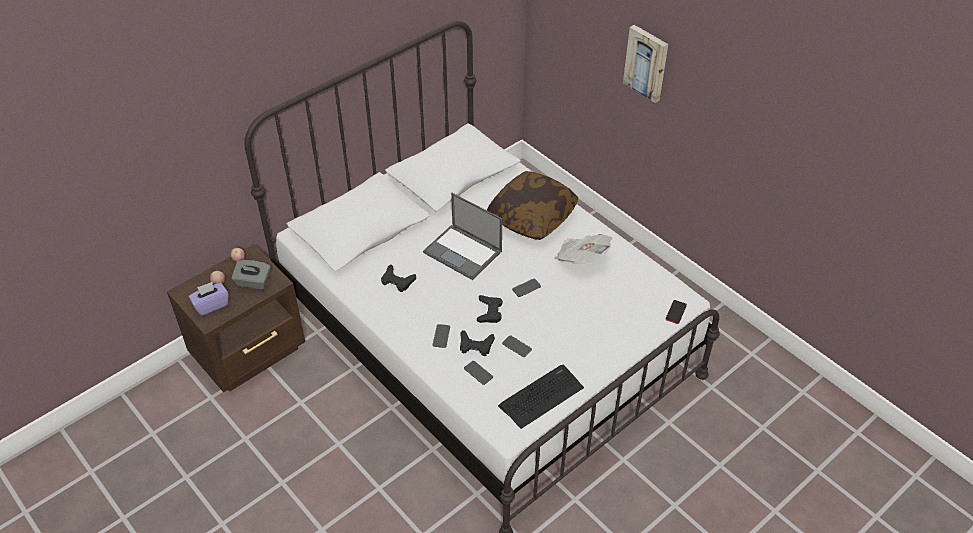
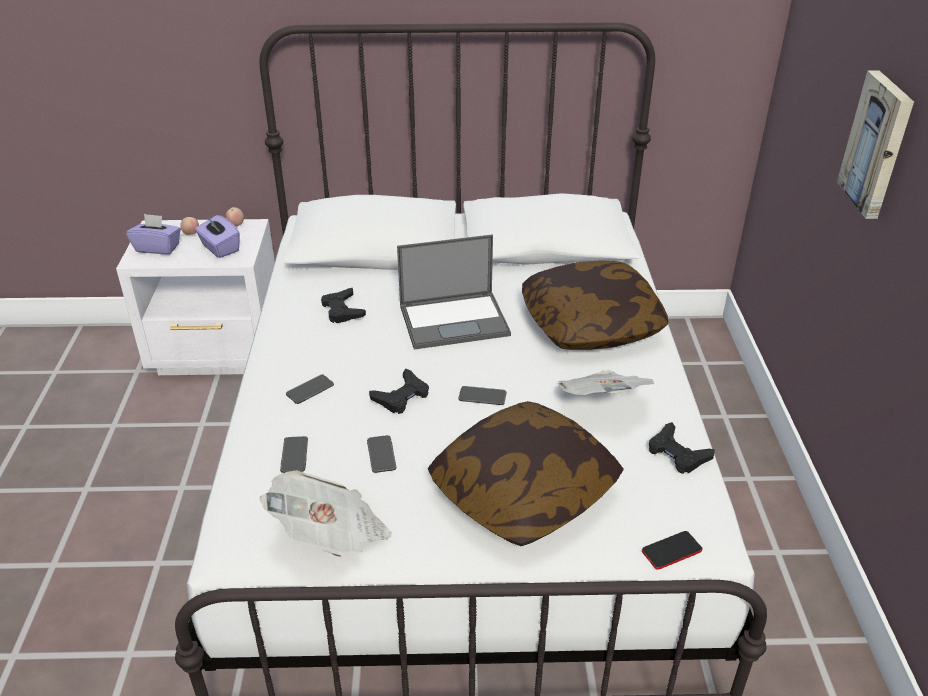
camera: 40 degrees right, 10 degrees down
brown nightstand [167,244,305,392] -> white nightstand [116,219,275,375]
grey tissue box [232,260,271,289] -> purple tissue box [195,215,240,258]
laptop [423,193,502,280] -> laptop turned 90 degrees counterclockwise [397,234,511,350]
black game controller [460,330,495,356] -> black game controller moved to [649,422,715,474]
keyboard [498,364,584,429] -> newspaper [260,470,392,557]
none -> pillow [428,401,624,546]

